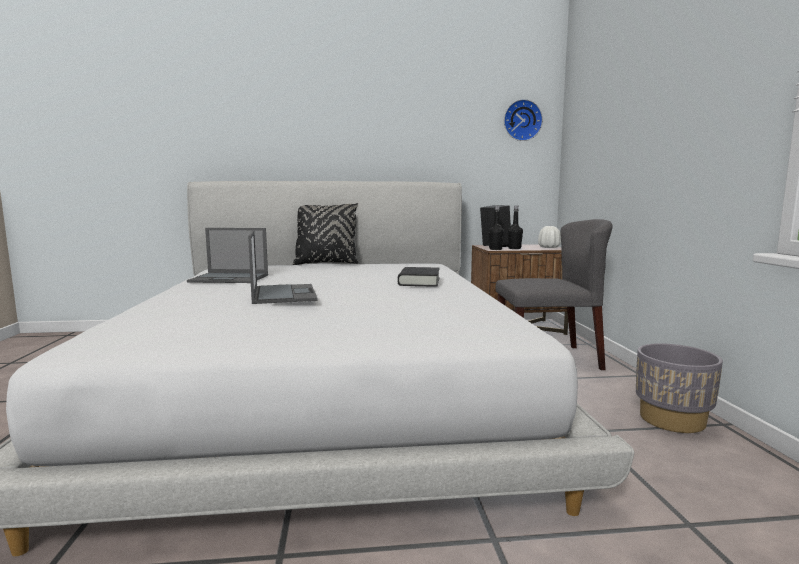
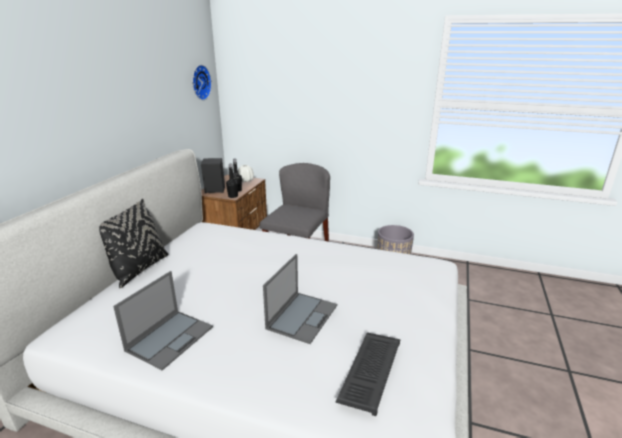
camera: 65 degrees left, 15 degrees up
laptop [248,230,318,304] -> laptop turned 105 degrees clockwise [263,254,337,344]
black book [398,267,440,287] -> none
none -> keyboard [336,332,400,416]

